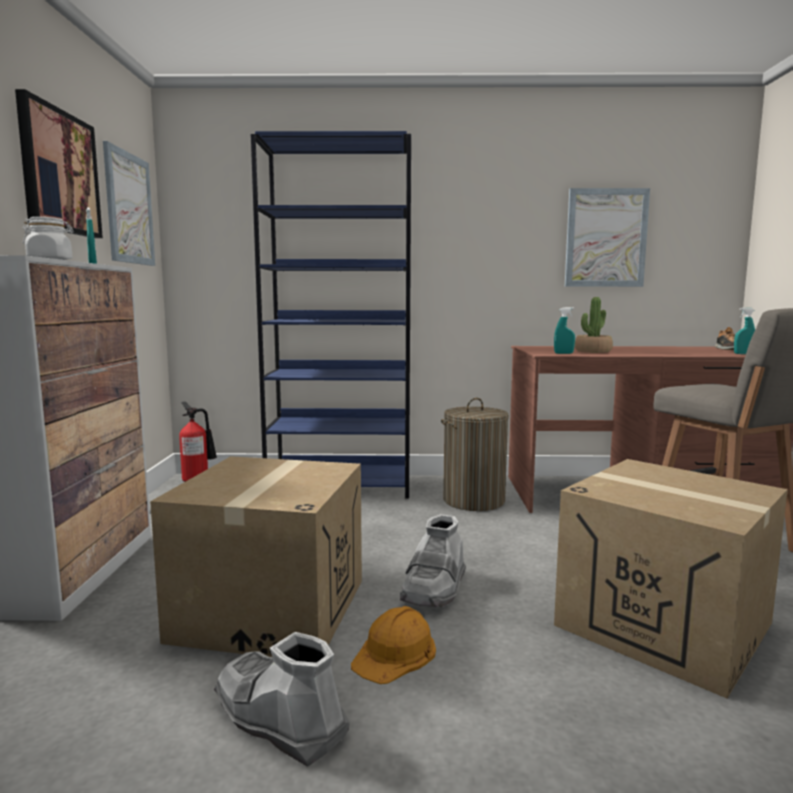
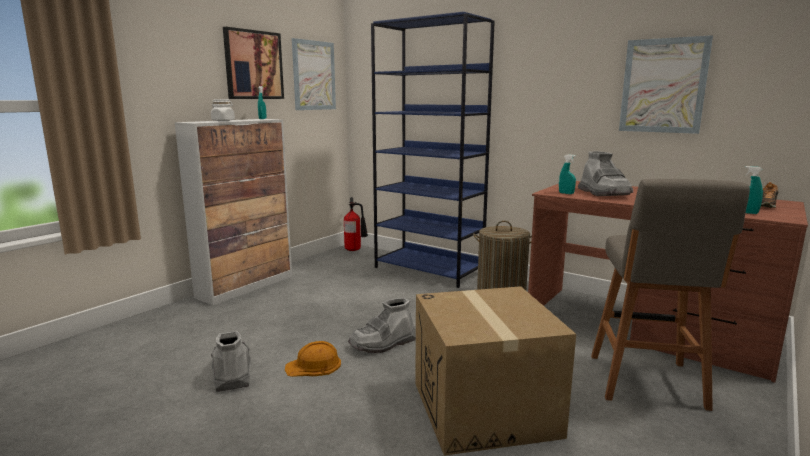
camera: 35 degrees right, 5 degrees up
cardboard box [150,456,362,657] -> none
potted plant [575,297,613,353] -> grey boot [578,151,633,196]

